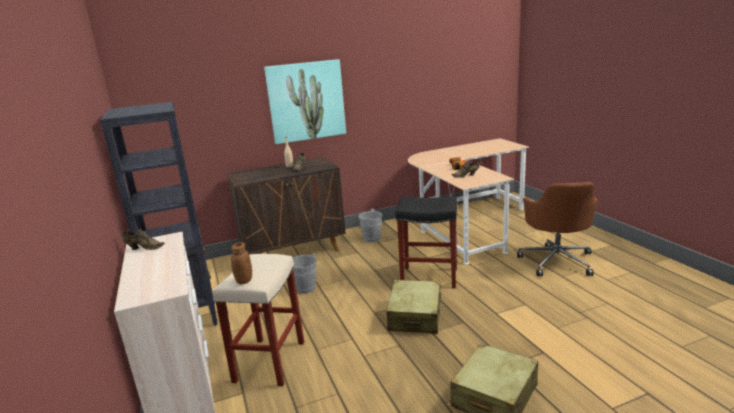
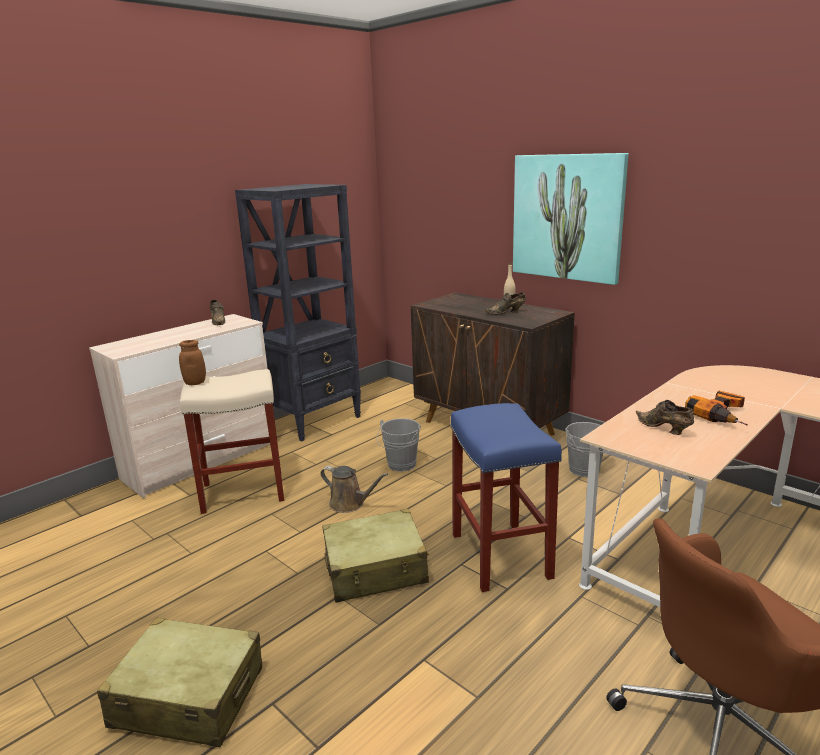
camera: 65 degrees right, 0 degrees up
black stool [396,196,457,288] -> blue stool [450,403,562,592]
none -> brown watering can [321,466,388,513]

